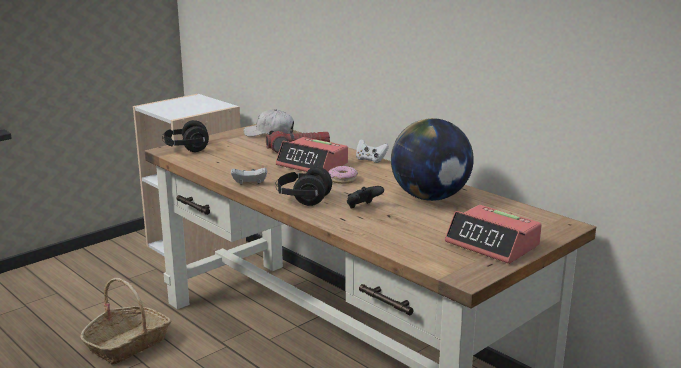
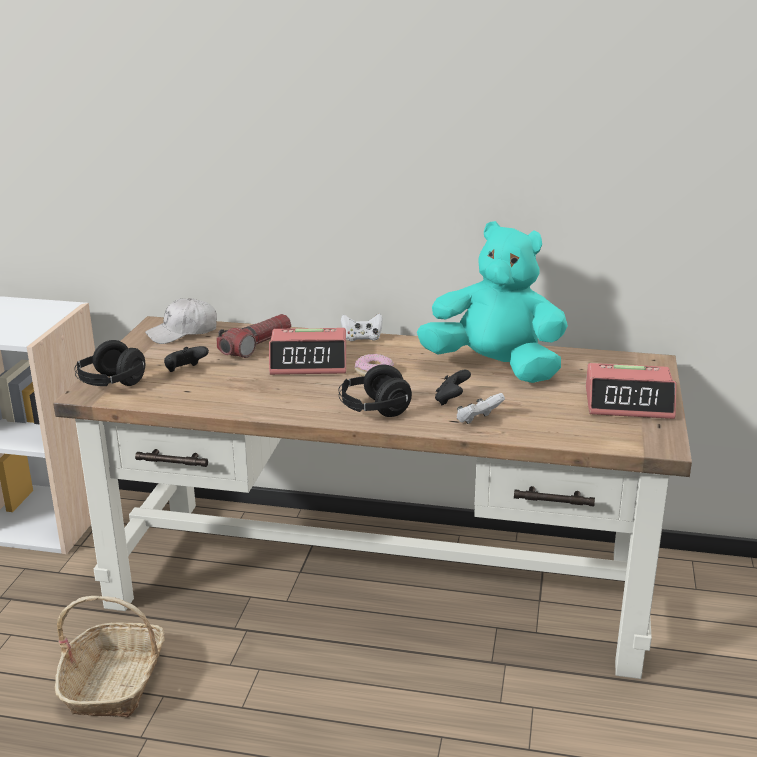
camera: 35 degrees left, 5 degrees up
white game controller [231,168,267,184] -> white game controller moved to [457,393,505,424]
globe [391,118,474,201] -> turquoise plush toy [417,221,568,383]
none -> black game controller [164,346,209,372]

